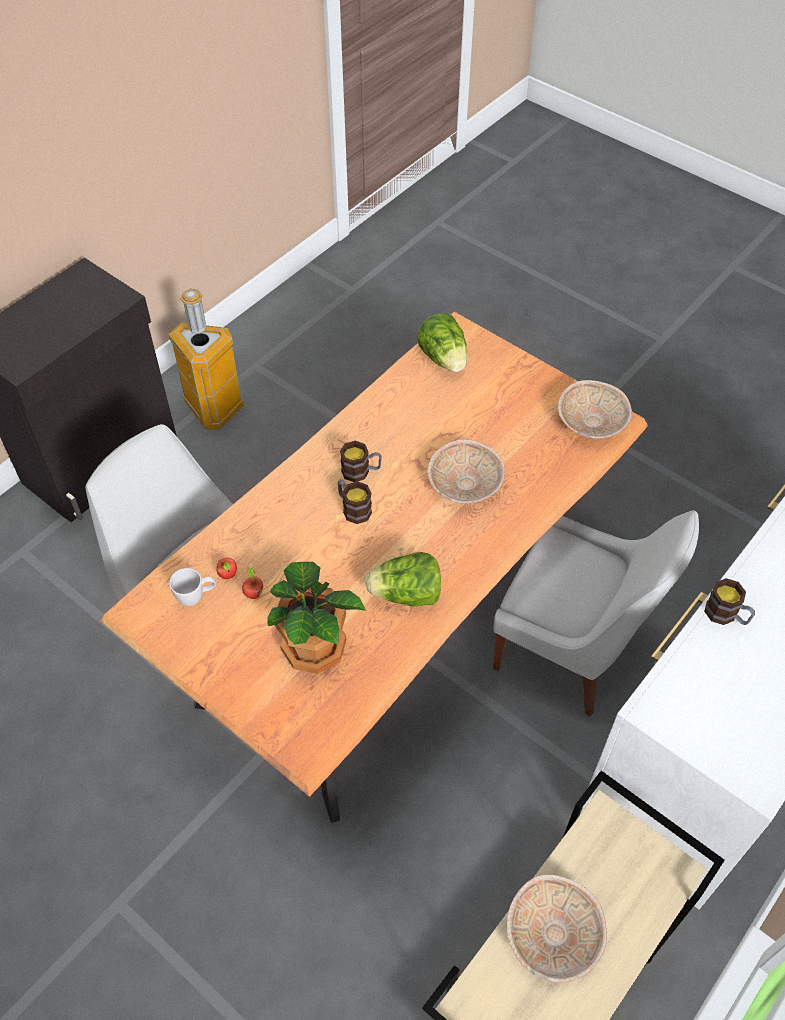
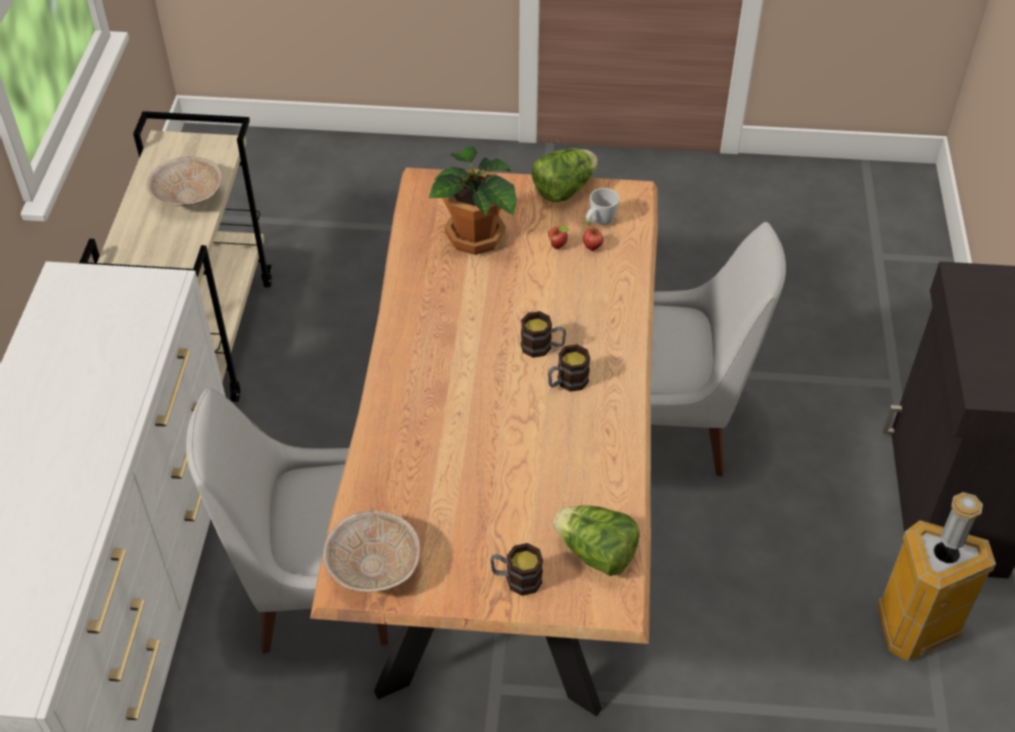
camera: 145 degrees right, 5 degrees down
lettuce [365,552,441,606] -> lettuce moved to [532,148,598,203]
beige bowl [427,439,505,504] -> none
mug [704,578,755,625] -> mug moved to [490,543,543,596]

